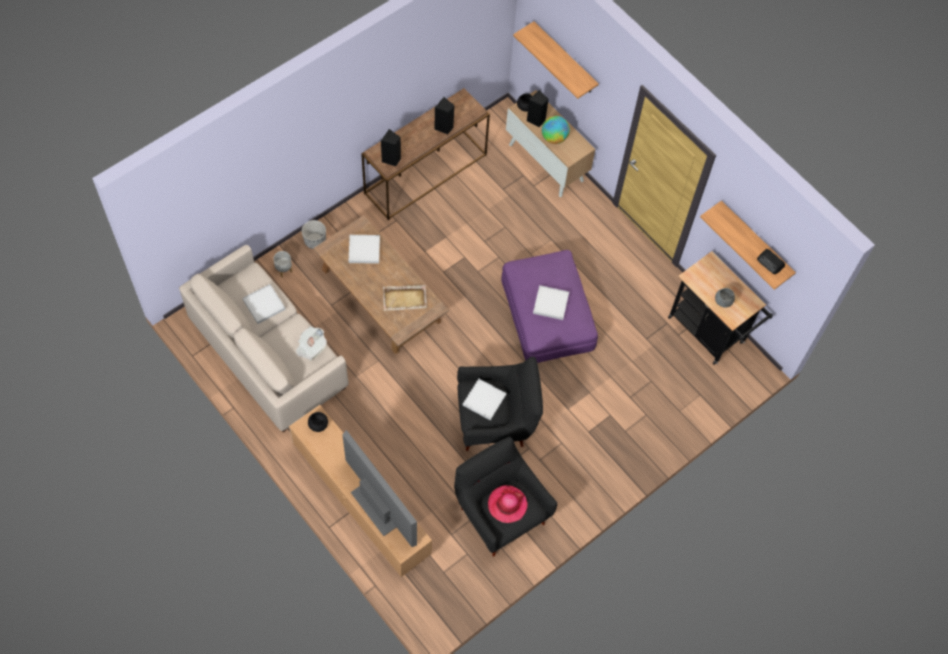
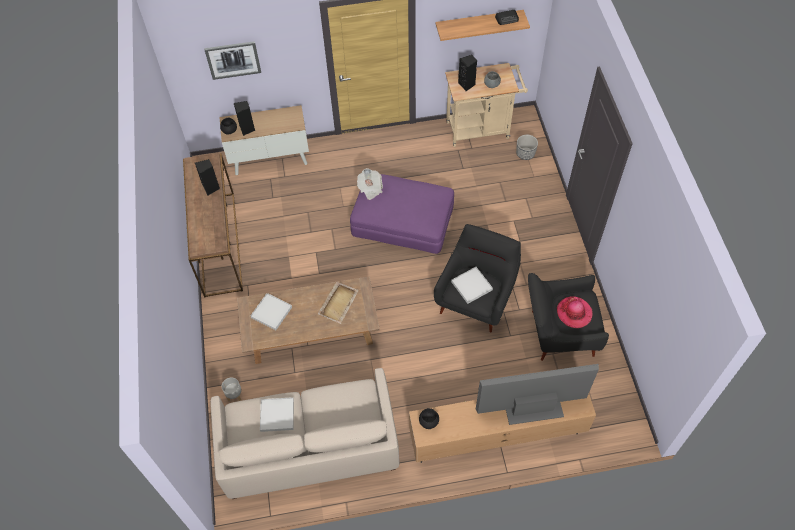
camera: 55 degrees left, 5 degrees down
newspaper [295,326,327,361] -> newspaper moved to [357,168,383,200]
planter [302,220,326,249] -> planter moved to [516,135,538,160]
black speaker [381,129,401,166] -> black speaker moved to [458,55,477,91]
shelf [513,21,599,99] -> picture [204,41,261,80]
white tray [533,285,569,320] -> none
globe [542,116,570,144] -> none
black cart [668,251,773,365] -> beige cart [445,63,528,147]

